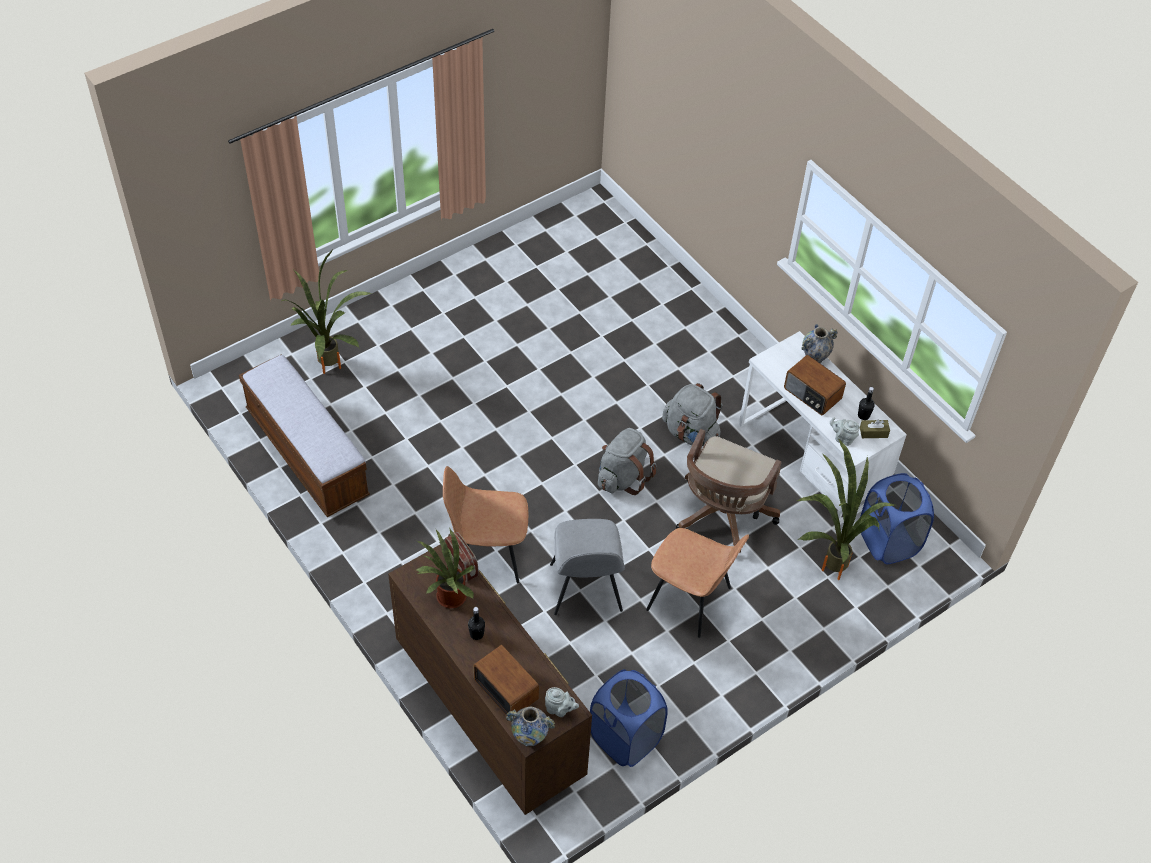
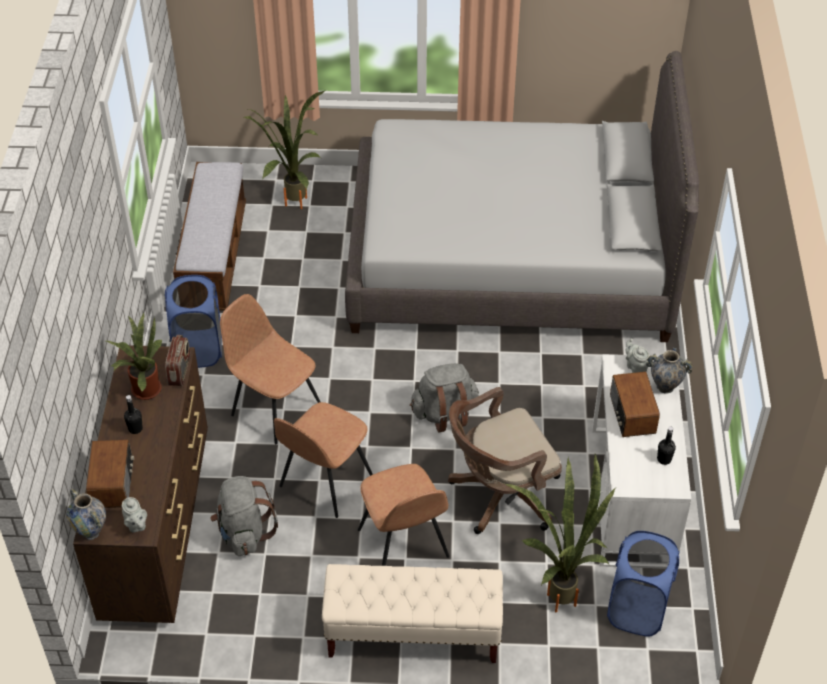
camera: 40 degrees right, 5 degrees down
grey chair [550,519,625,615] -> brown chair [274,402,373,518]
blue laundry basket [590,669,668,767] -> blue laundry basket moved to [165,275,222,368]
grey backpack [662,383,723,446] -> grey backpack moved to [210,476,278,556]
grey teapot [830,417,860,446] -> grey teapot moved to [625,338,649,373]
brown tissue box [860,420,890,438] -> none
none -> beige bench [322,564,503,663]
none -> grey bed [345,51,699,342]

